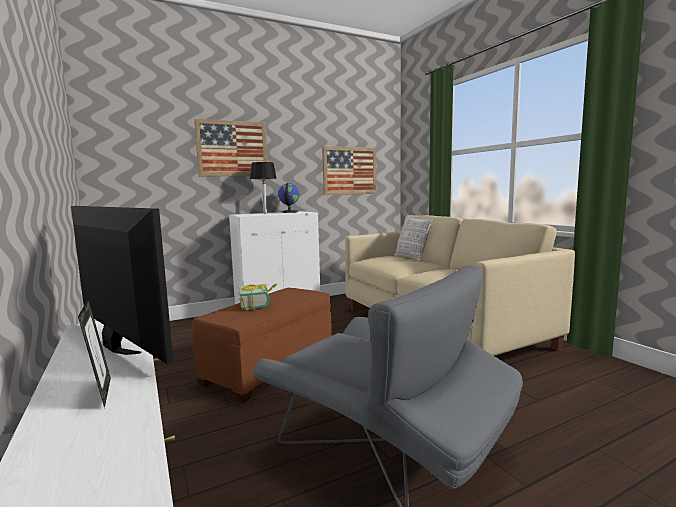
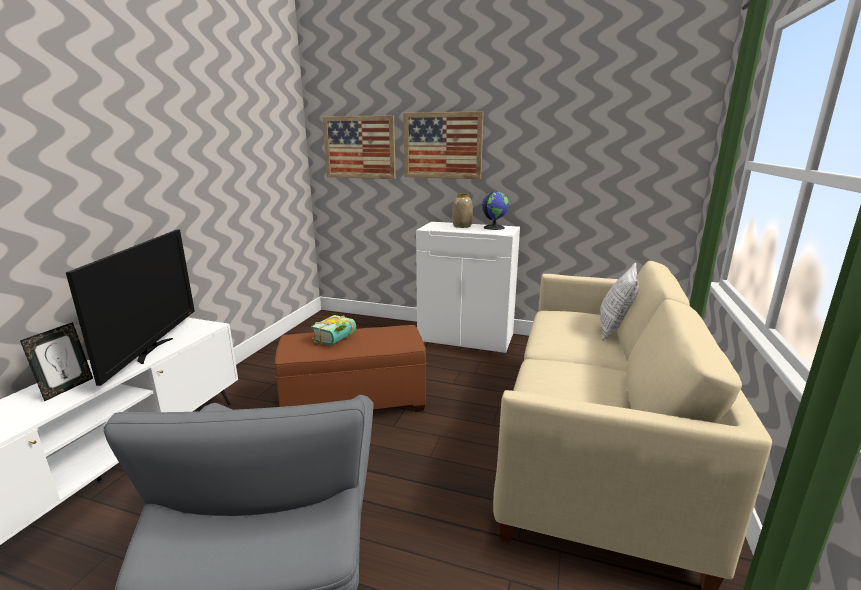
camera: 45 degrees right, 10 degrees up
table lamp [250,162,277,214] -> vase [452,194,473,228]
picture [322,146,377,195] -> picture moved to [322,115,396,179]

